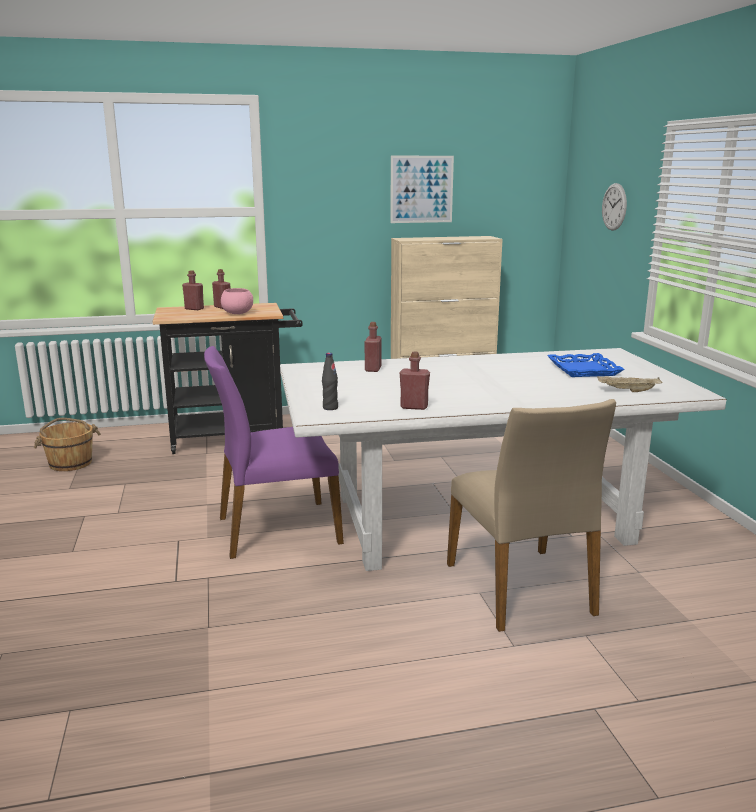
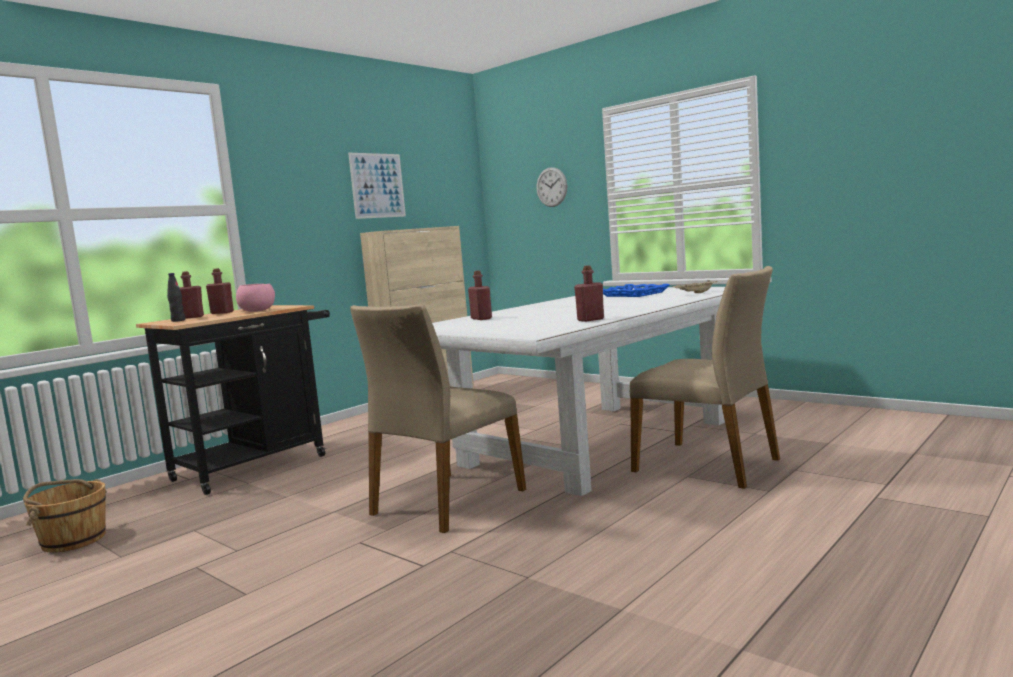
camera: 35 degrees left, 10 degrees down
purple chair [204,346,344,559] -> beige chair [350,304,526,533]
black bottle [322,353,338,410] -> black bottle moved to [167,273,185,322]

